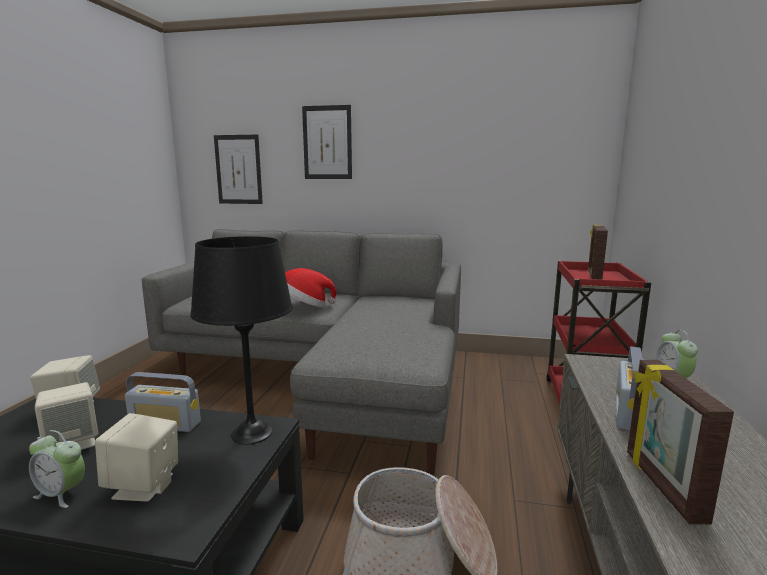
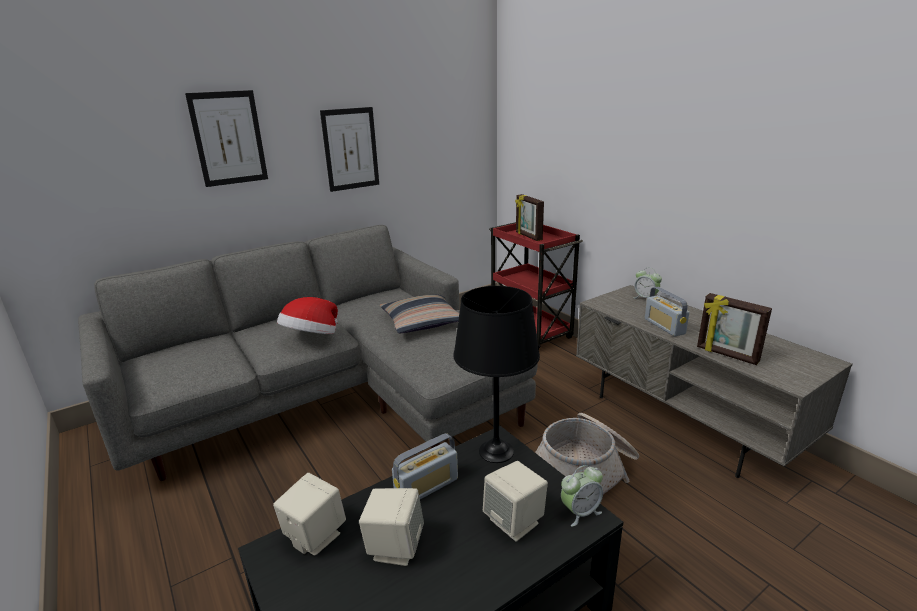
camera: 45 degrees left, 10 degrees up
alarm clock [29,430,85,508] -> alarm clock moved to [561,465,603,527]
picture [214,135,263,204] -> picture moved to [320,107,379,192]
none -> pillow [380,294,459,333]

